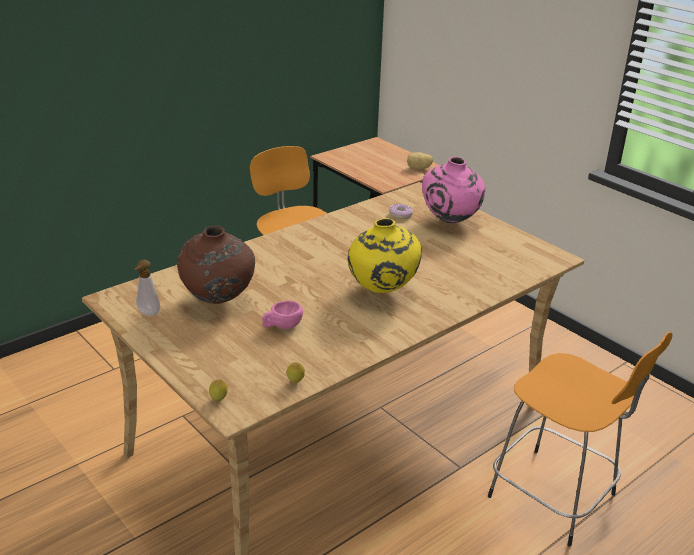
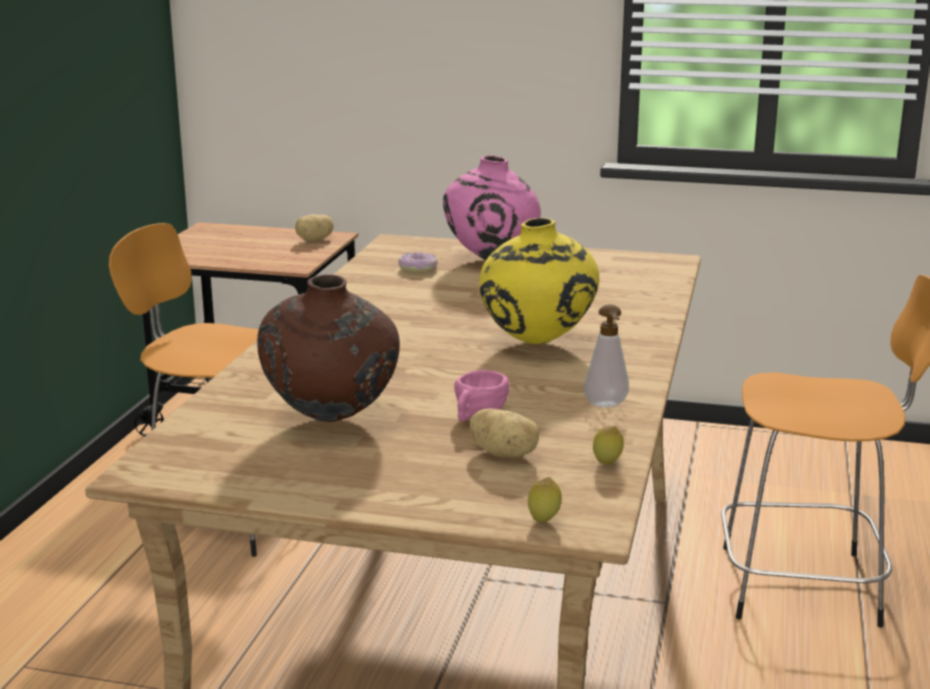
camera: 35 degrees left, 10 degrees down
soap dispenser [134,260,160,316] -> soap dispenser moved to [584,304,629,407]
none -> potato [469,408,539,458]

